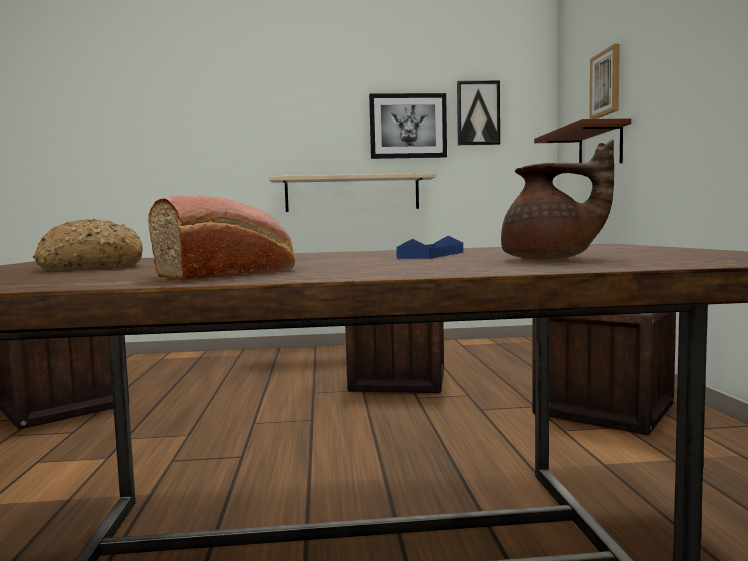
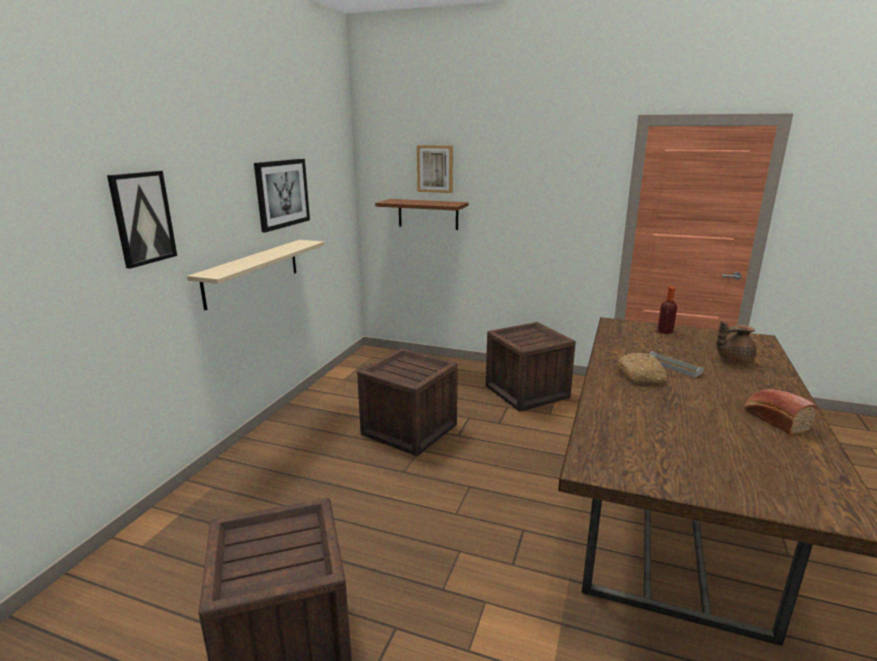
camera: 65 degrees left, 15 degrees up
bread [33,219,143,271] -> bread moved to [617,352,667,383]
blue tray [396,236,463,259] -> grey tray [649,351,704,377]
picture [457,81,500,145] -> picture moved to [107,171,177,269]
brown teapot [501,139,614,260] -> brown teapot turned 150 degrees counterclockwise [717,321,756,364]
none -> bottle [657,287,677,334]

